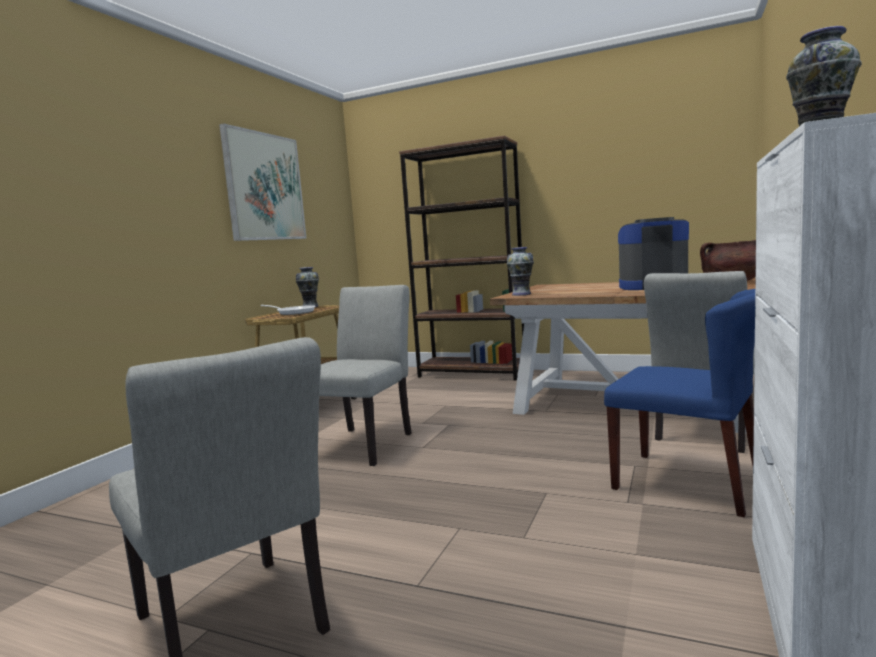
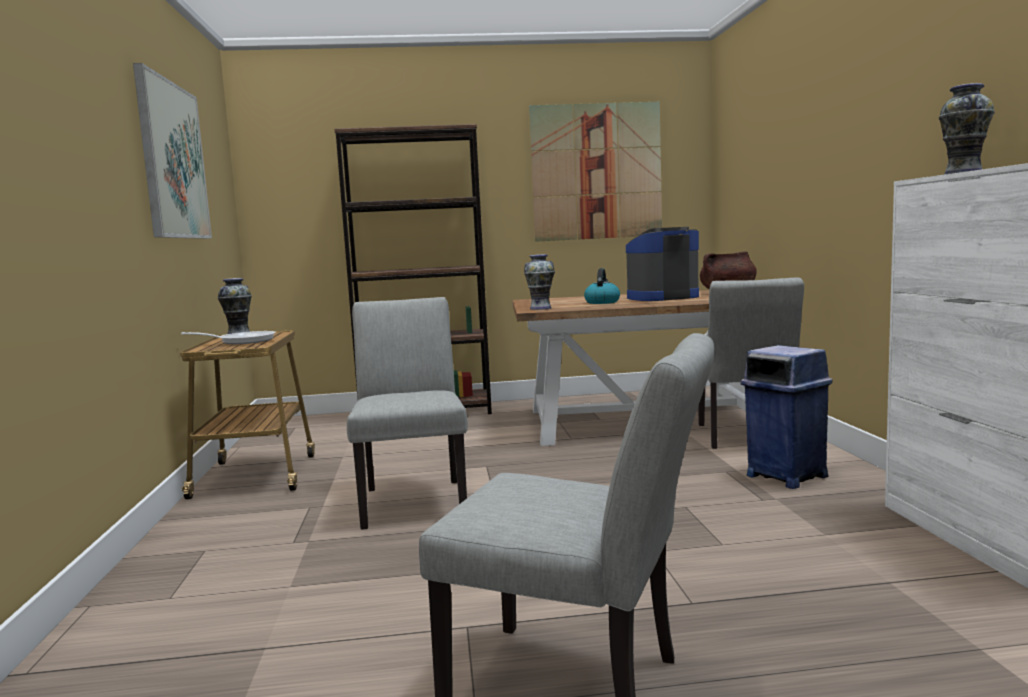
camera: 30 degrees left, 0 degrees up
blue chair [604,289,755,517] -> blue trash can [741,345,833,489]
none -> picture [529,102,662,242]
none -> kettle [584,268,620,304]

